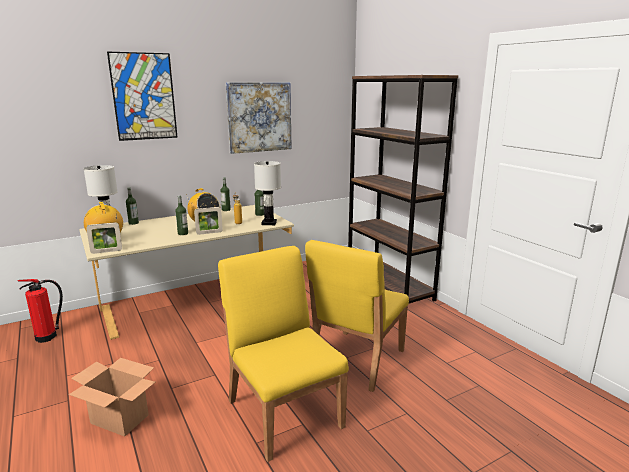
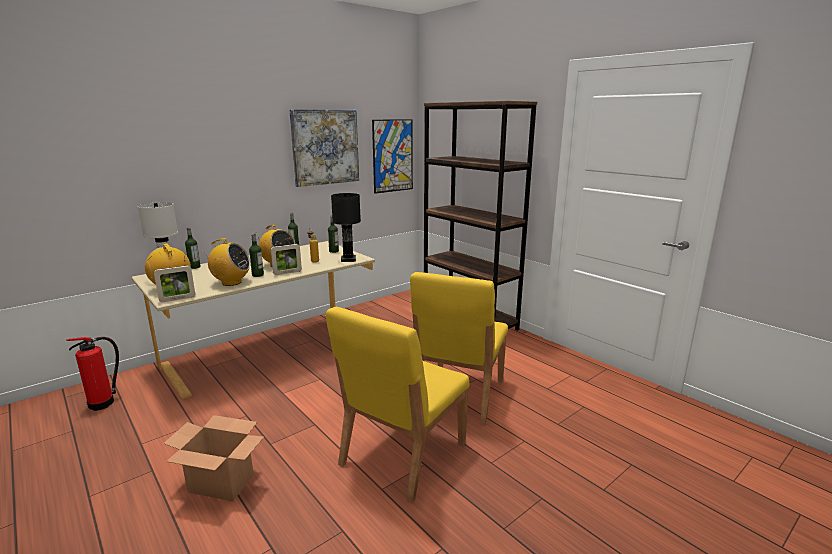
camera: 10 degrees left, 0 degrees up
picture [107,52,178,141] -> picture moved to [372,119,413,194]
yellow chair [218,246,349,462] -> yellow chair turned 105 degrees counterclockwise [326,307,469,503]
white table lamp [254,161,281,225] -> black table lamp [331,193,361,262]
none -> radio [201,238,251,286]

